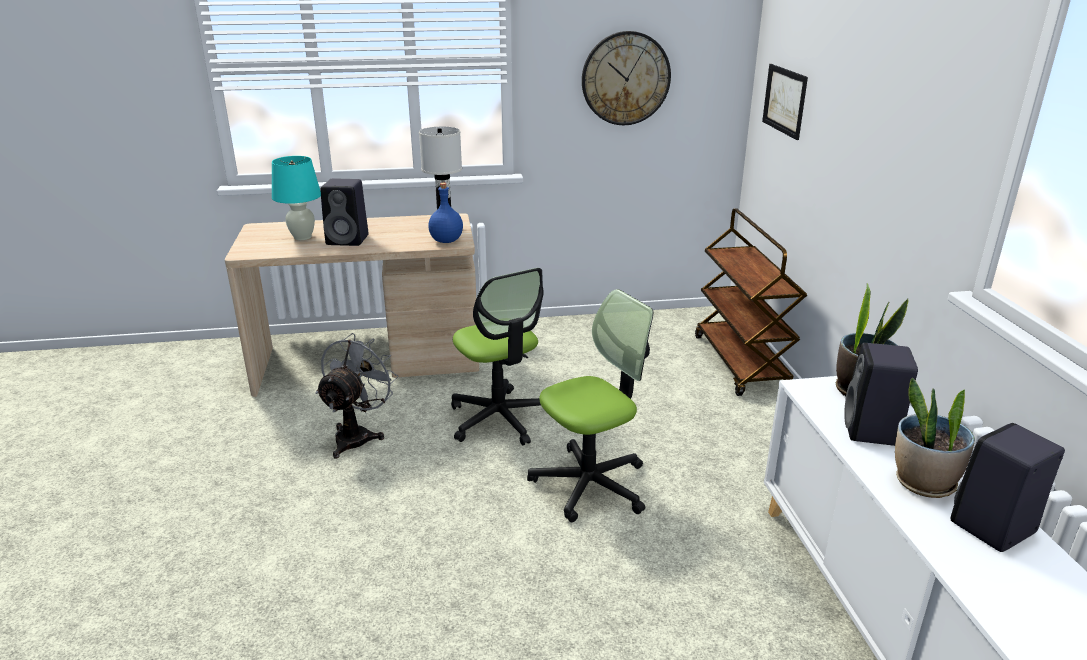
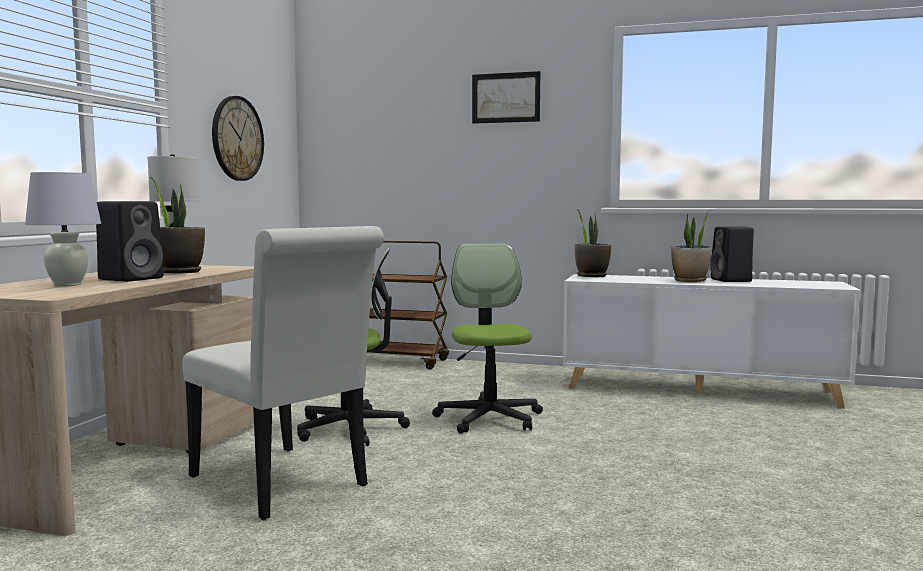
camera: 65 degrees left, 20 degrees down
turquoise table lamp [272,156,321,240] -> white table lamp [25,172,101,286]
grey fan [315,333,399,459] -> white chair [183,226,384,520]
blue bottle [428,183,463,243] -> none
picture [762,64,808,140] -> picture moved to [472,71,540,124]
black speaker [844,343,918,446] -> none
none -> potted plant [151,178,205,273]

